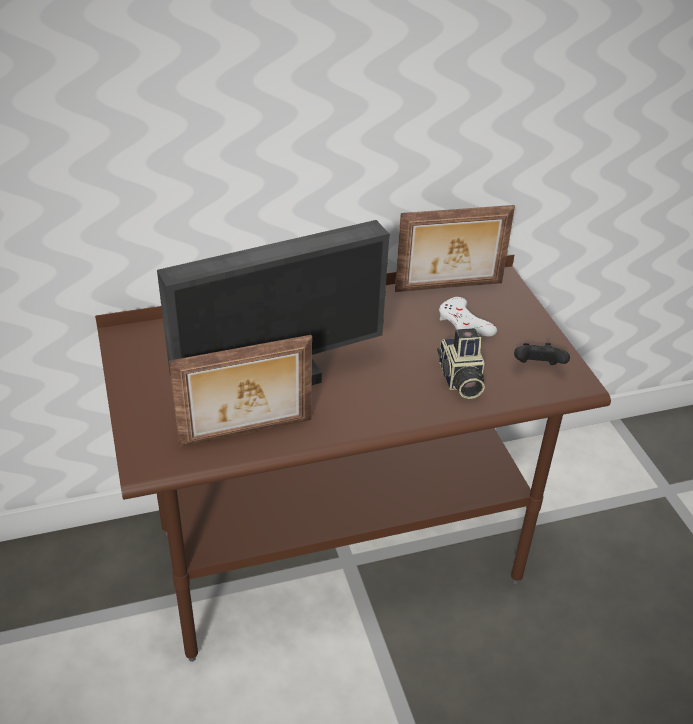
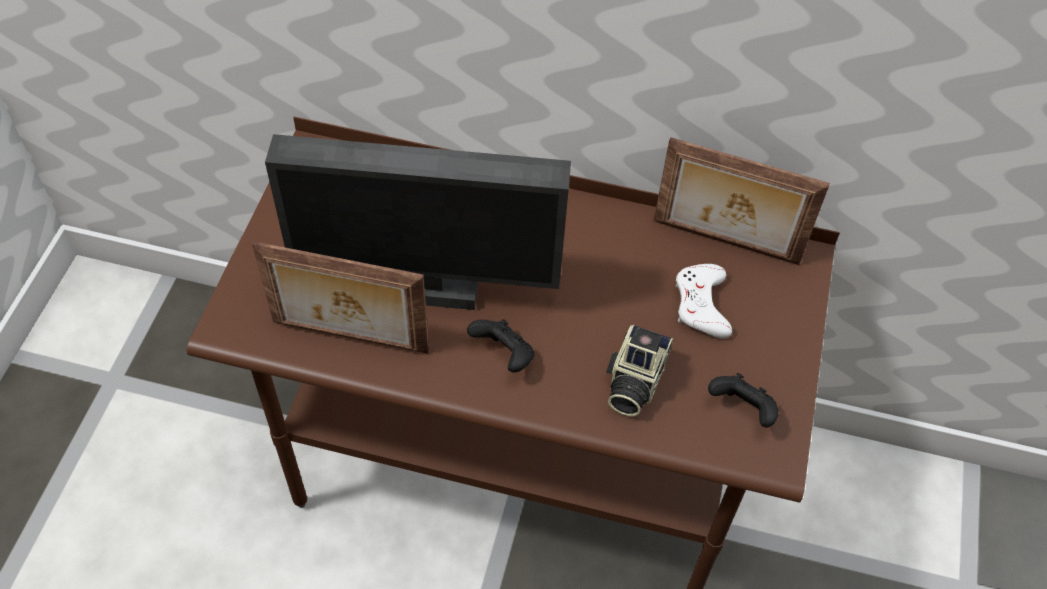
camera: 30 degrees right, 15 degrees up
none -> black game controller [467,319,535,373]

